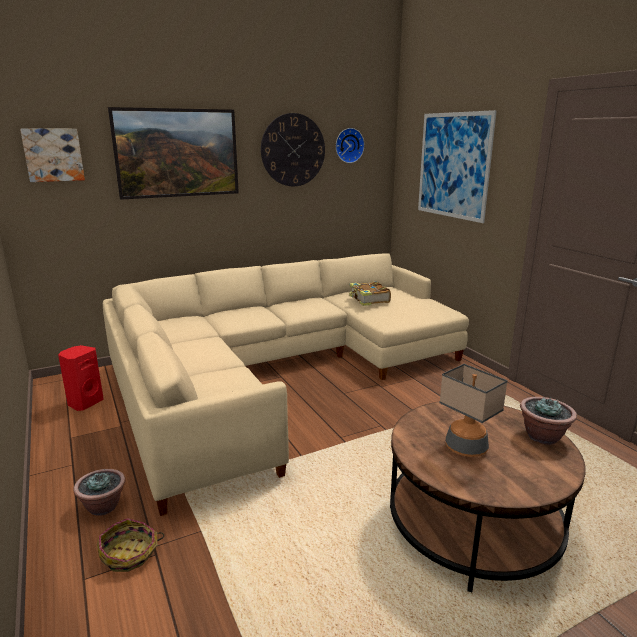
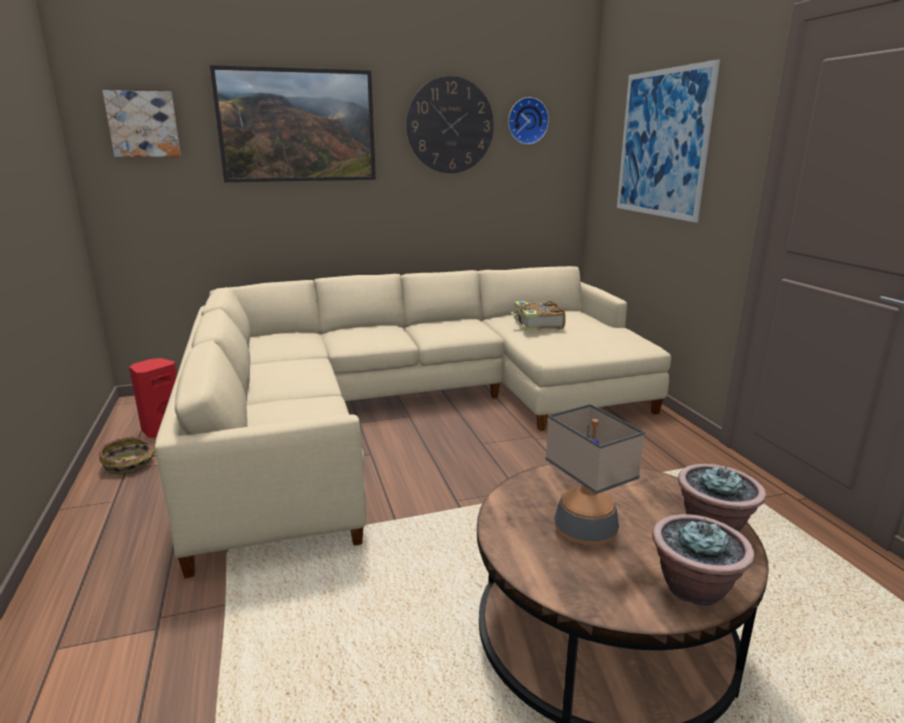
camera: 10 degrees right, 0 degrees up
potted plant [73,469,126,516] -> potted plant moved to [652,514,754,606]
basket [97,518,164,572] -> basket moved to [99,436,156,475]

